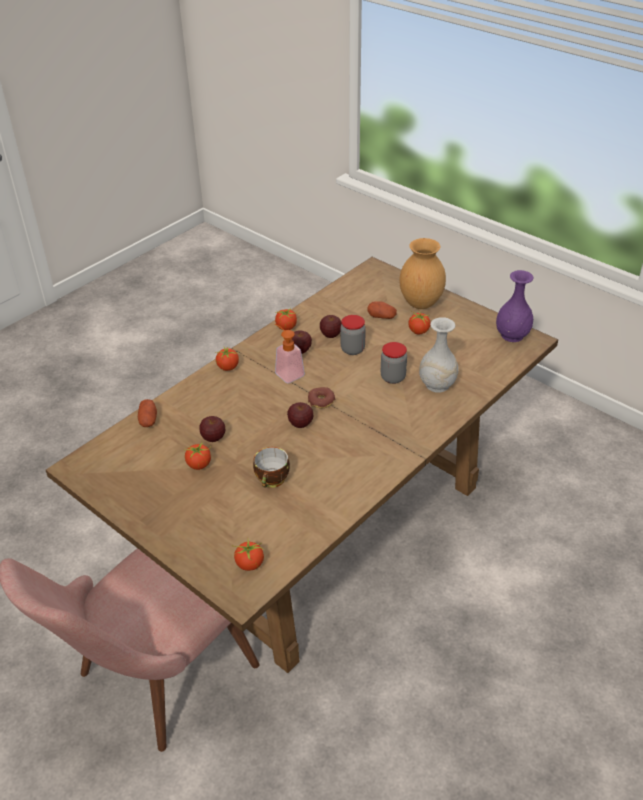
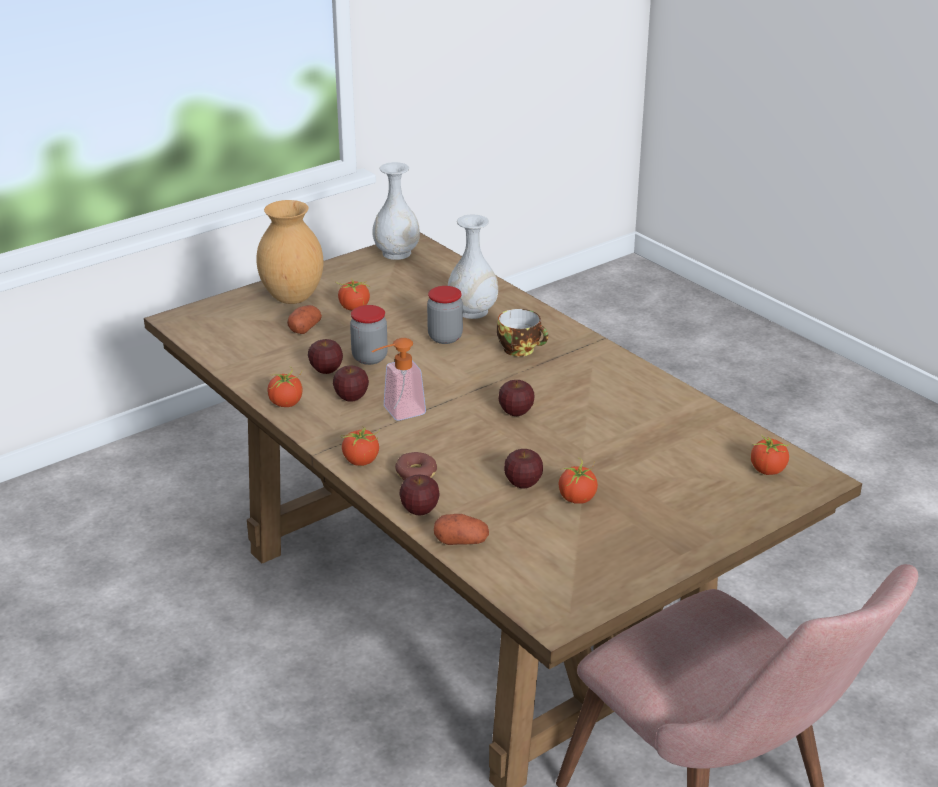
camera: 80 degrees left, 10 degrees down
cup [253,447,290,488] -> cup moved to [497,309,548,357]
donut [308,387,335,408] -> donut moved to [395,452,437,480]
purple vase [496,270,533,342] -> white vase [373,162,420,260]
none -> apple [399,474,439,516]

